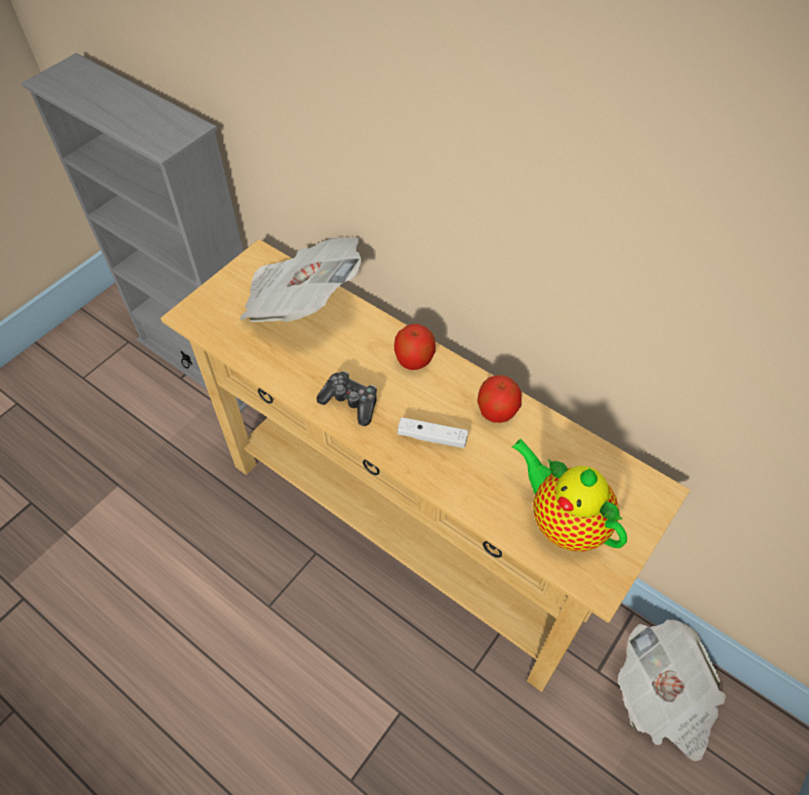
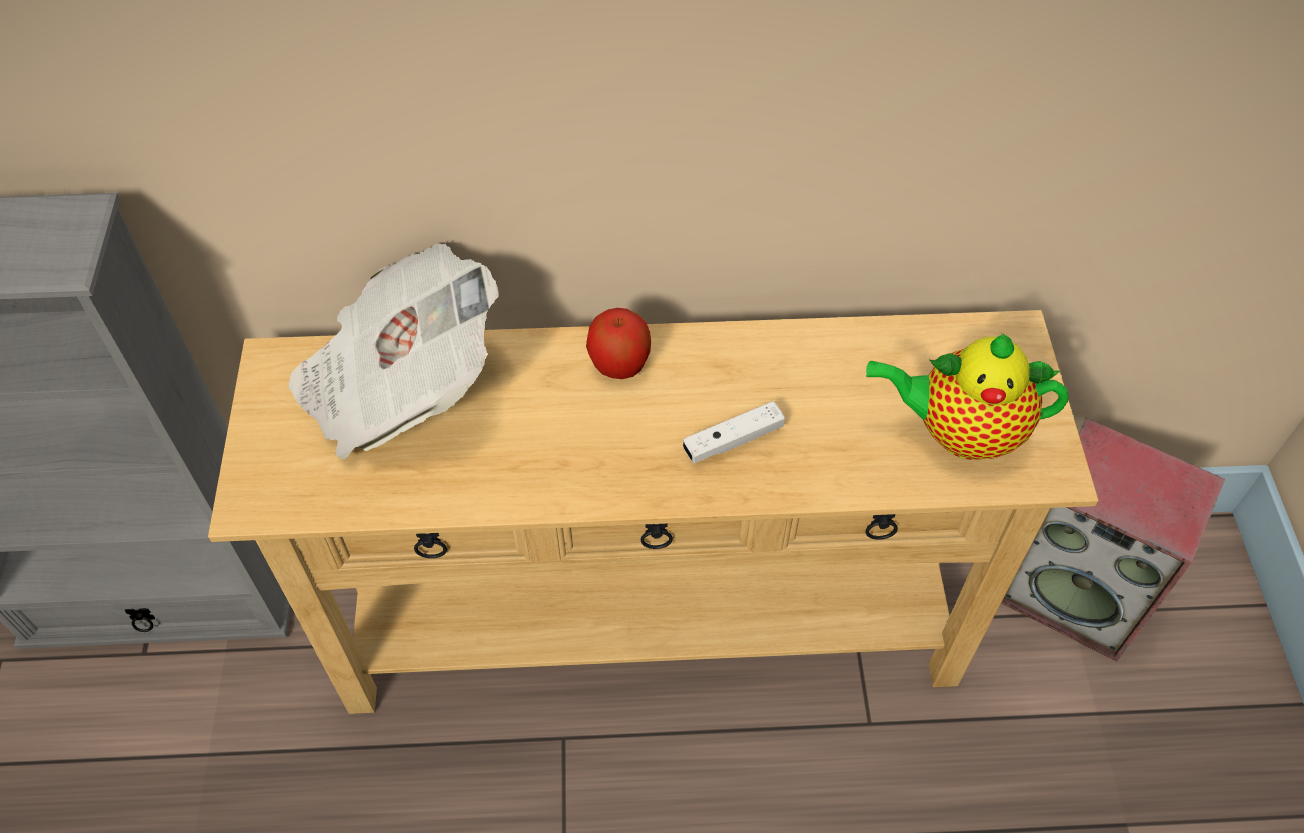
camera: 40 degrees left, 0 degrees up
game controller [316,371,377,426] -> none
apple [477,375,522,423] -> none
newspaper [618,620,726,761] -> speaker [1001,418,1225,661]

